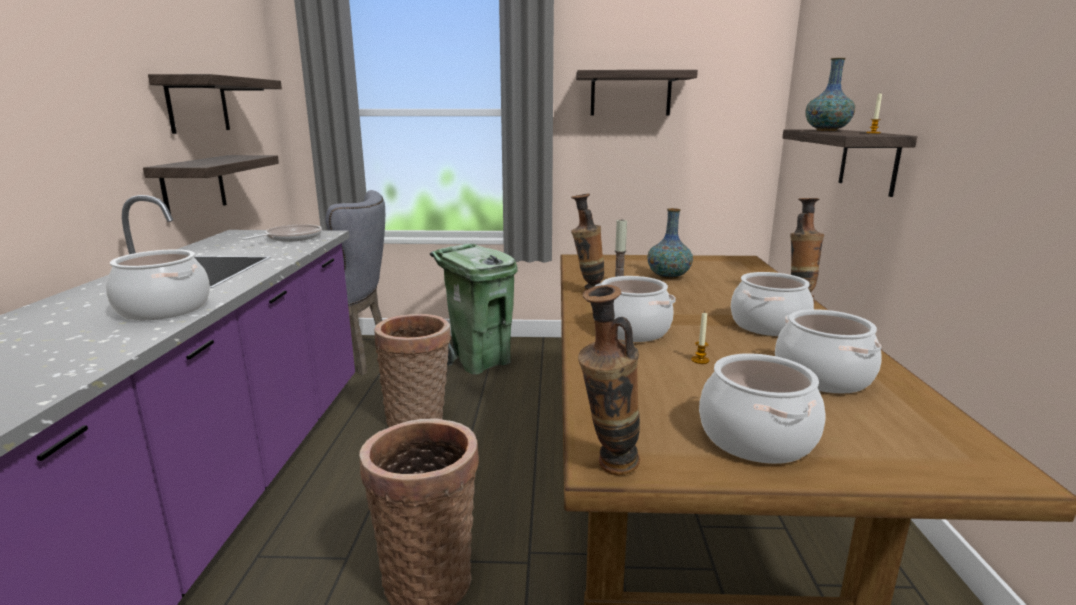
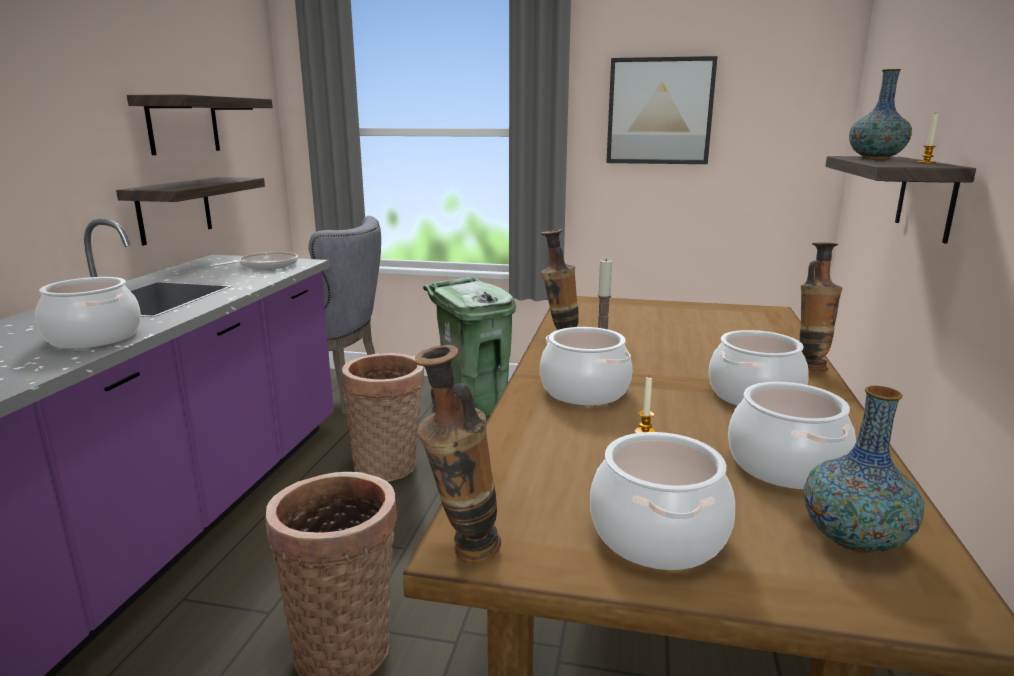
camera: 10 degrees right, 0 degrees up
shelf [576,70,698,115] -> picture [606,56,718,164]
vase [647,208,693,279] -> vase moved to [804,386,924,553]

